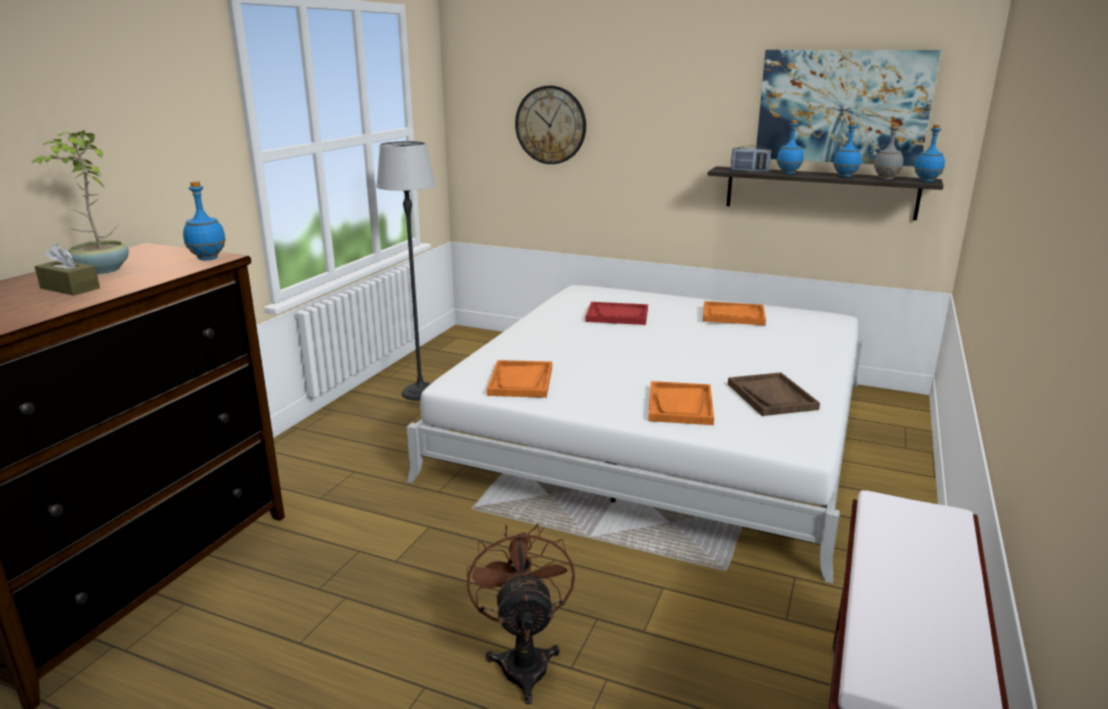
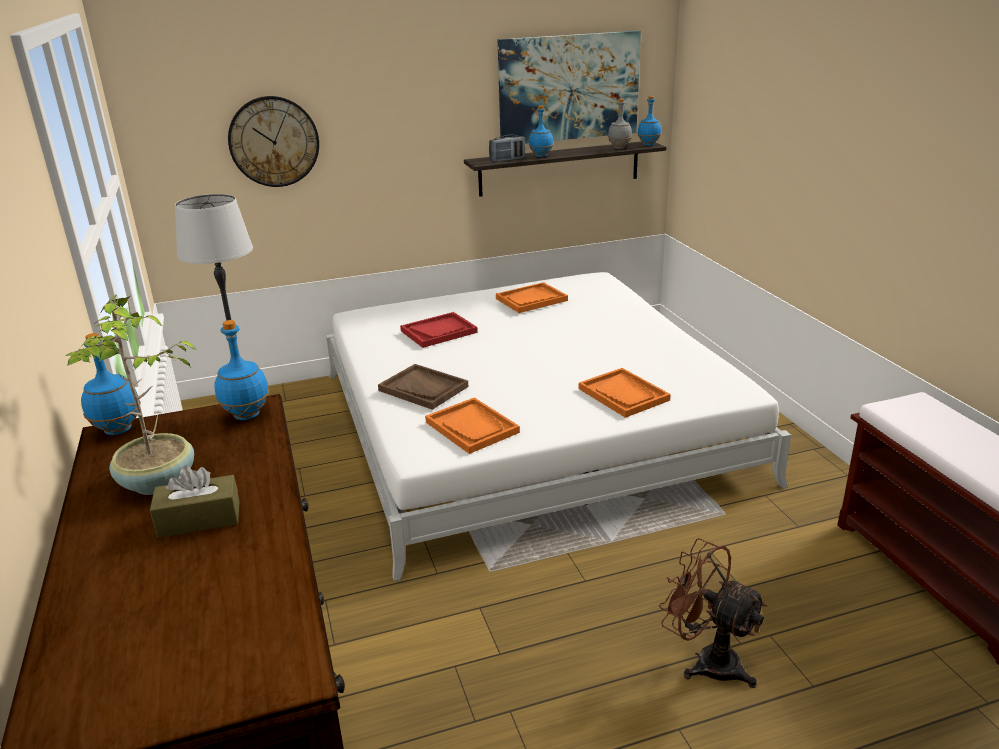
camera: 40 degrees left, 5 degrees up
brown tray [728,372,820,416] -> brown tray moved to [378,364,468,410]
blue bottle [833,122,862,177] -> blue bottle moved to [81,333,141,435]

